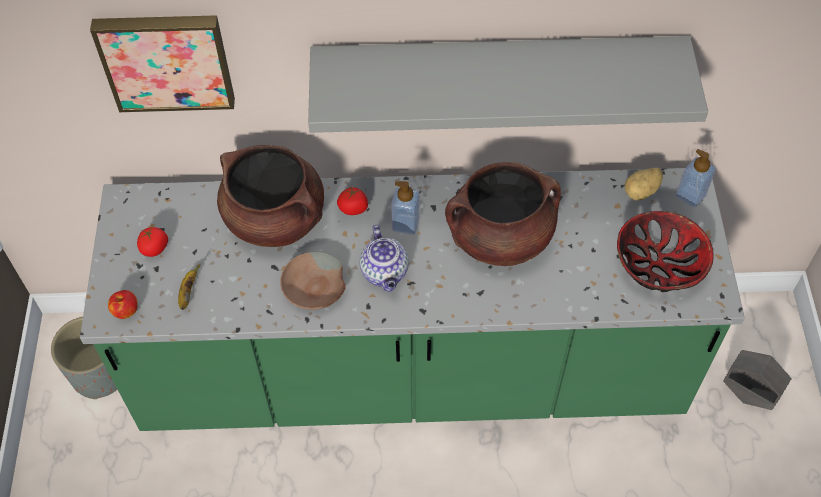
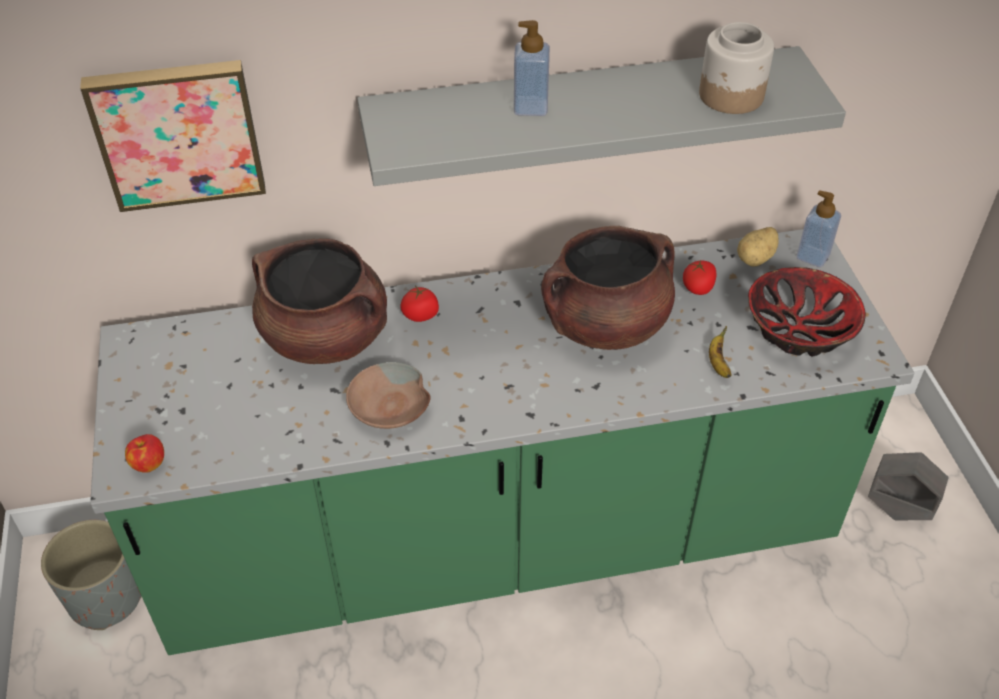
camera: 10 degrees left, 10 degrees down
tomato [137,227,168,257] -> tomato moved to [683,260,717,295]
banana [178,263,200,310] -> banana moved to [709,326,731,378]
teapot [359,224,409,292] -> none
soap dispenser [391,181,419,235] -> soap dispenser moved to [514,20,550,116]
none -> jar [699,22,774,114]

